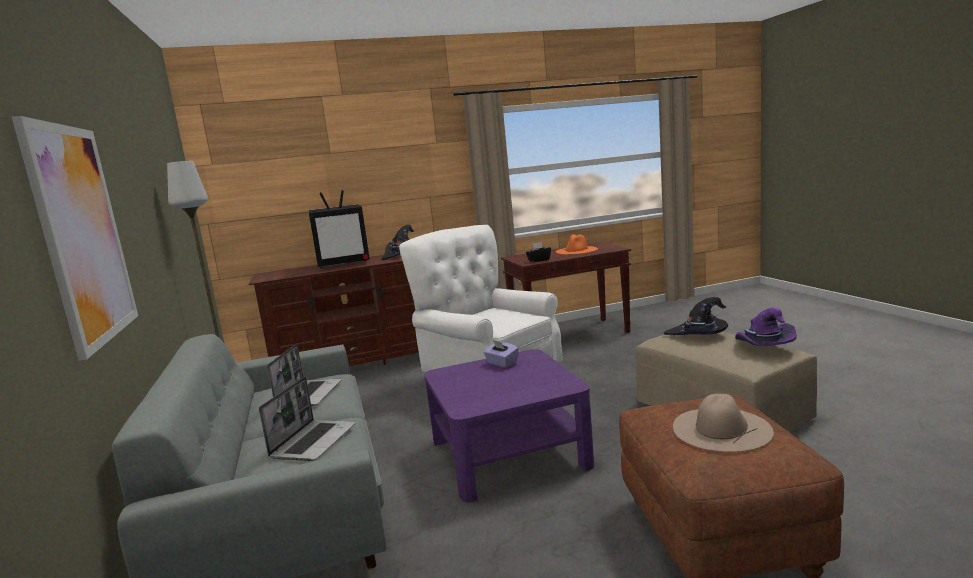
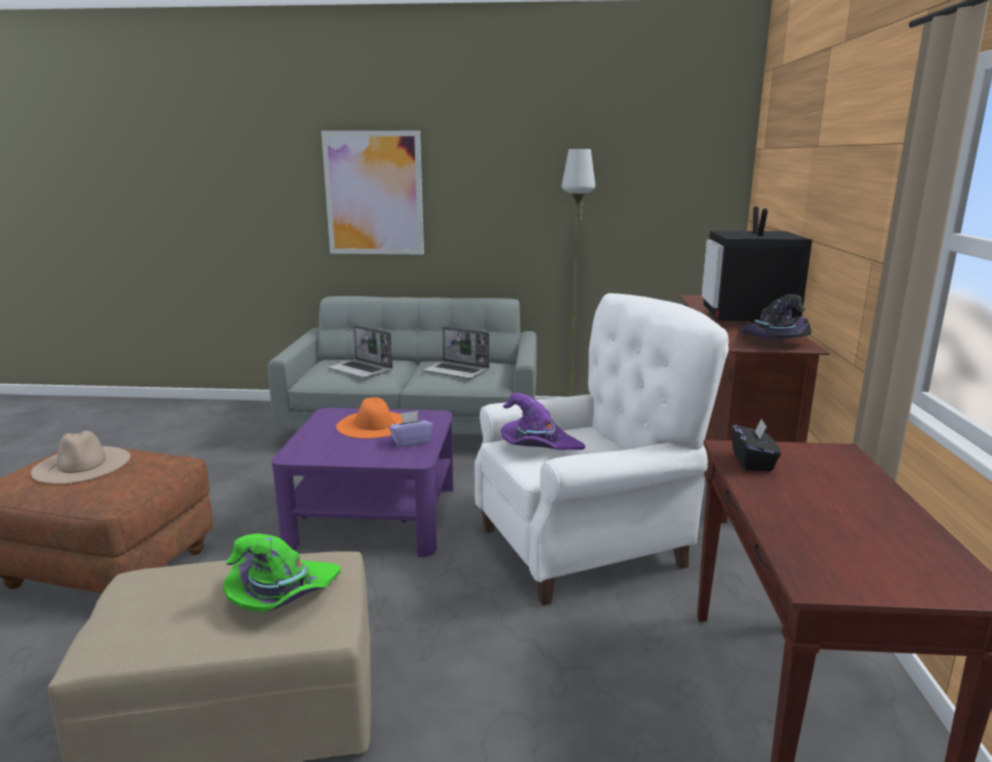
camera: 110 degrees right, 5 degrees up
orange hat [556,235,598,254] -> orange hat moved to [336,397,403,439]
black hat [664,297,728,335] -> green hat [223,533,341,612]
purple hat [735,308,797,346] -> purple hat moved to [501,393,585,450]

